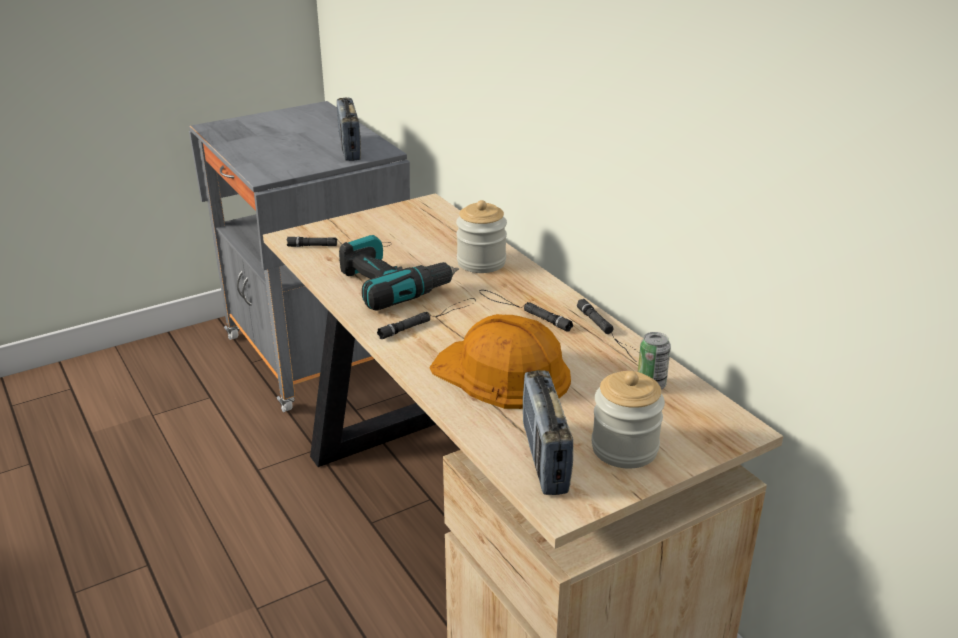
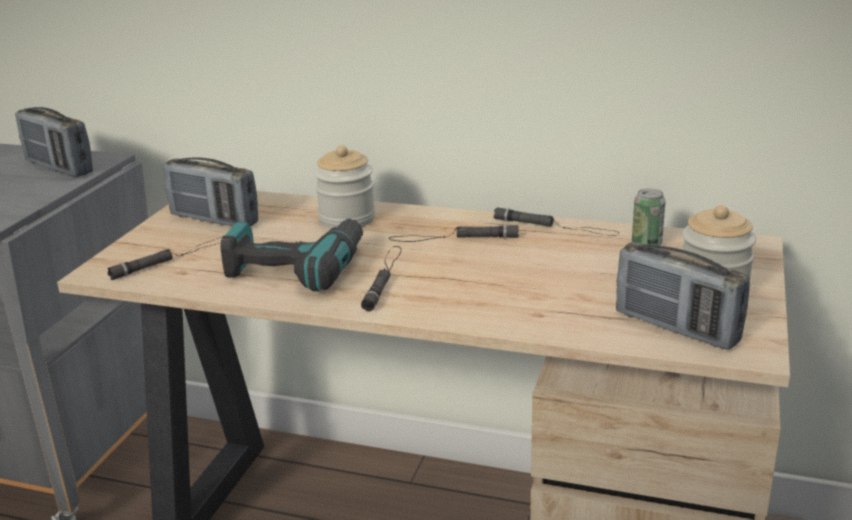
camera: 40 degrees left, 5 degrees down
orange hard hat [430,314,571,409] -> none
none -> radio [163,157,258,226]

